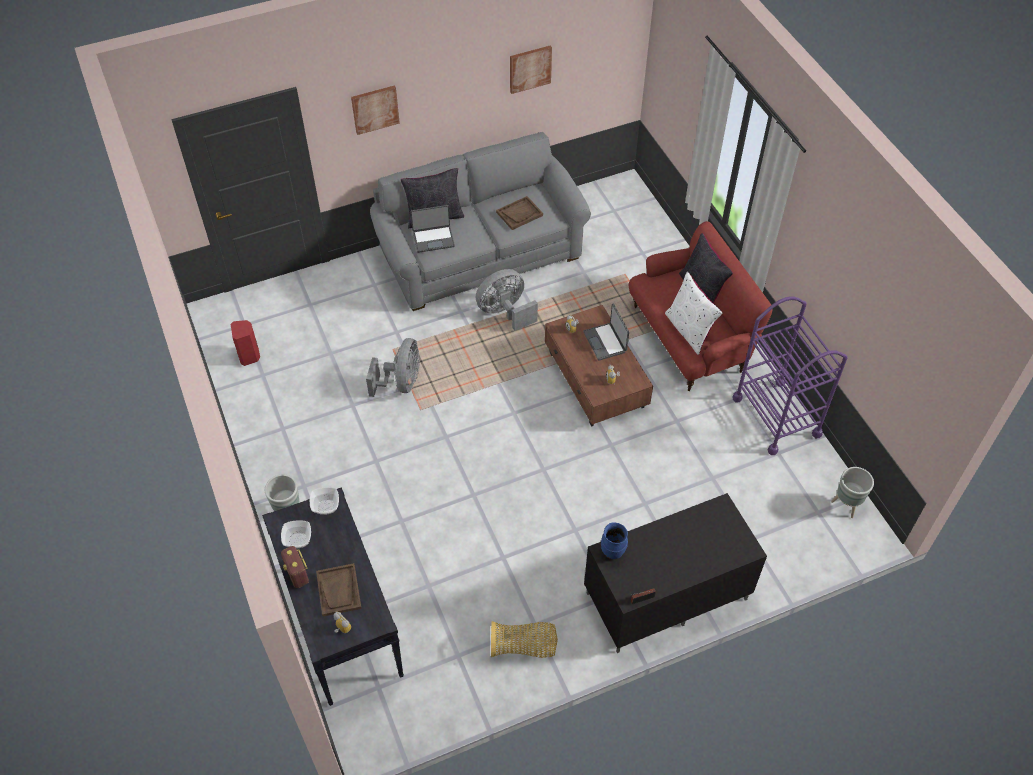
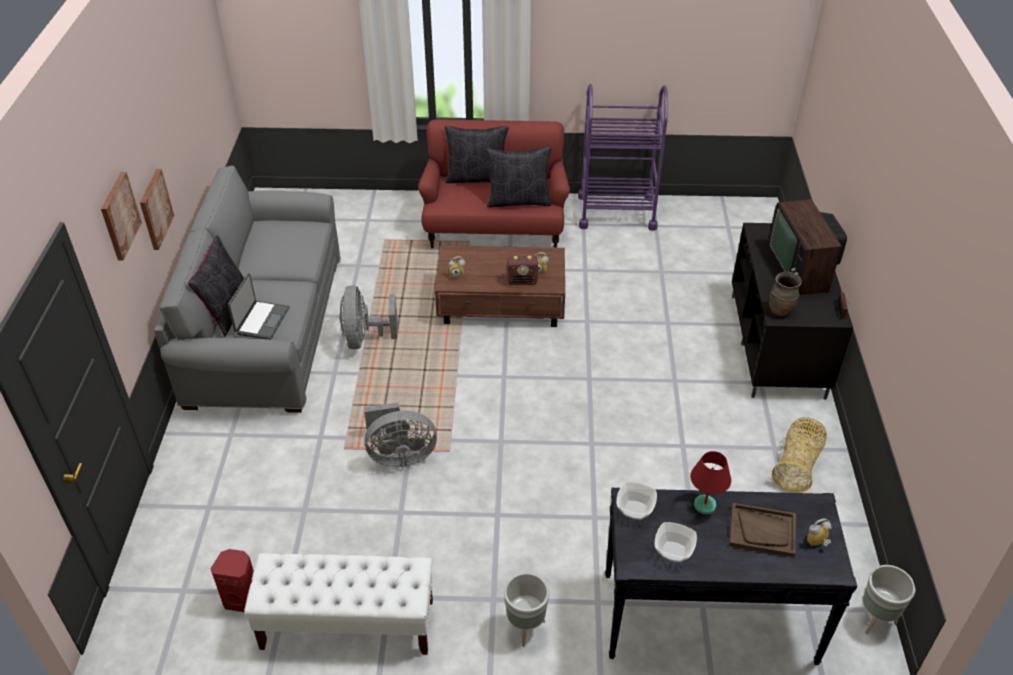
camera: 65 degrees left, 10 degrees down
radio [281,546,309,588] -> radio moved to [507,256,538,285]
grey fan [366,338,420,397] -> grey fan turned 135 degrees clockwise [364,402,437,467]
brown tray [496,196,543,230] -> none
picture [510,45,552,94] -> picture moved to [140,169,174,250]
laptop [583,304,629,361] -> none
blue vase [601,522,628,559] -> brown vase [769,272,802,317]
white pillow [665,272,723,355] -> black pillow [486,147,551,208]
grey planter [831,467,874,518] -> grey planter moved to [863,565,916,634]
none -> white bench [244,553,433,655]
none -> red table lamp [690,451,731,514]
none -> television [768,199,847,296]

